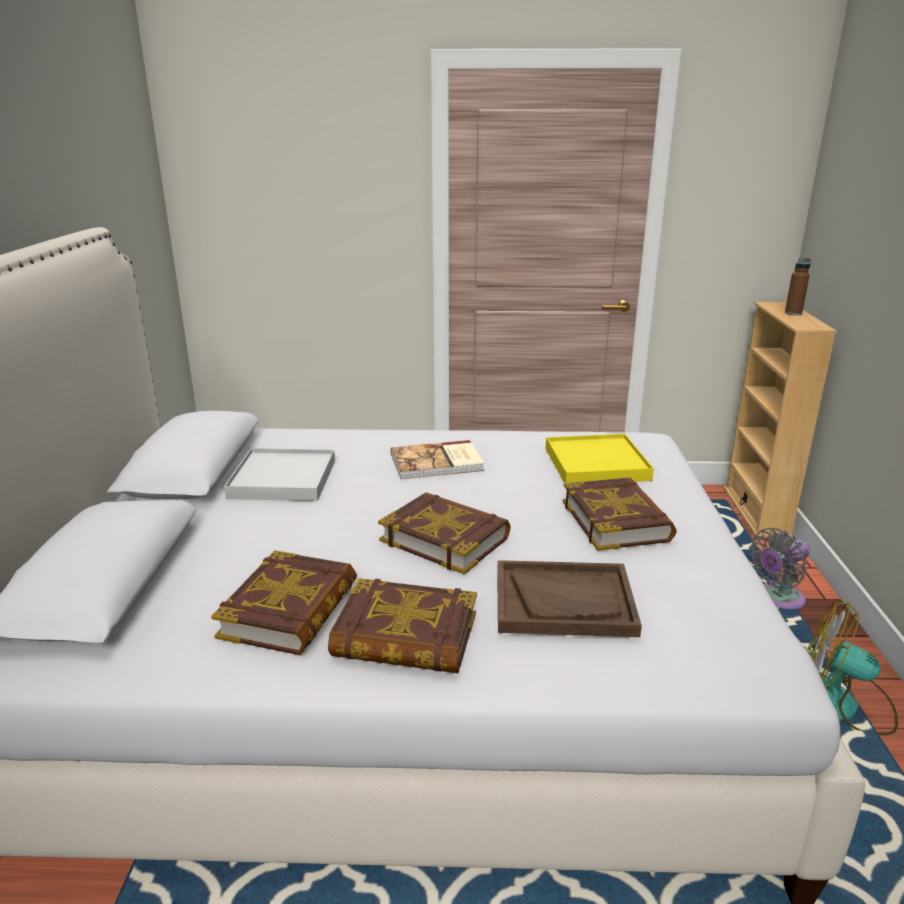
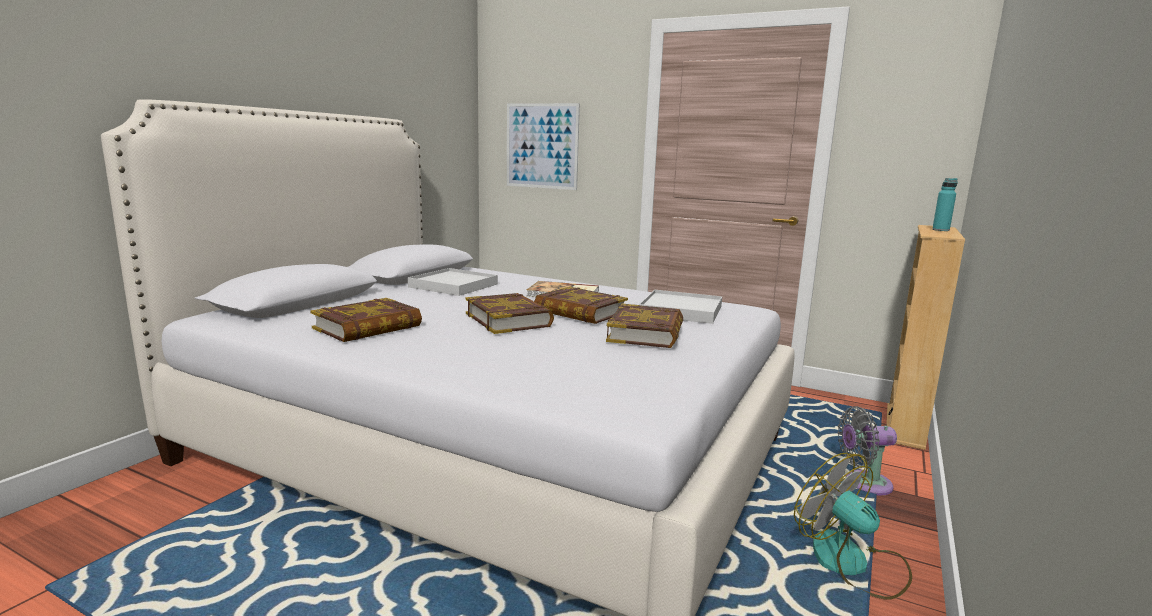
camera: 25 degrees right, 10 degrees down
book [328,578,477,673] -> book moved to [534,286,628,324]
brown tray [497,560,642,637] -> none
yellow tray [546,434,654,483] -> white tray [639,290,722,324]
brown bottle [785,258,811,315] -> turquoise bottle [932,178,958,231]
none -> picture [507,103,580,190]

